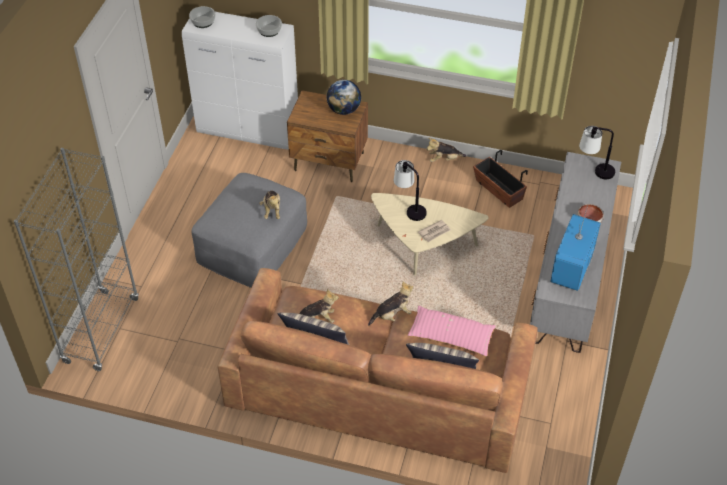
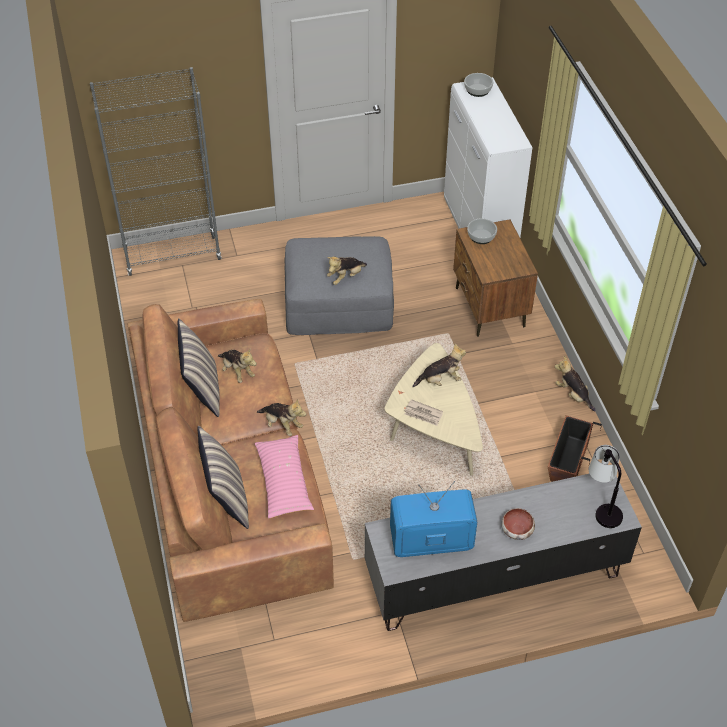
camera: 60 degrees right, 0 degrees up
bowl [256,15,282,37] -> bowl moved to [467,218,497,244]
globe [327,80,361,115] -> none
table lamp [394,160,427,221] -> plush toy [412,343,466,387]

